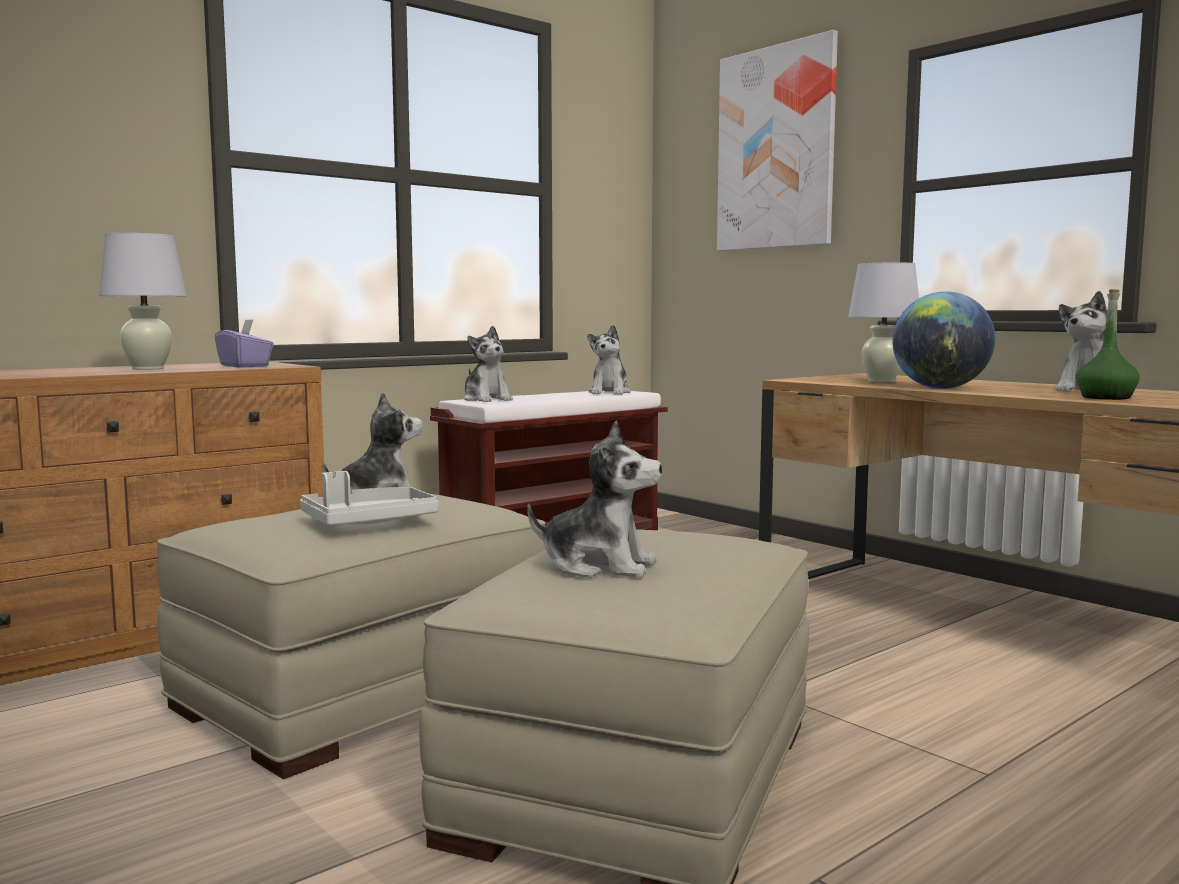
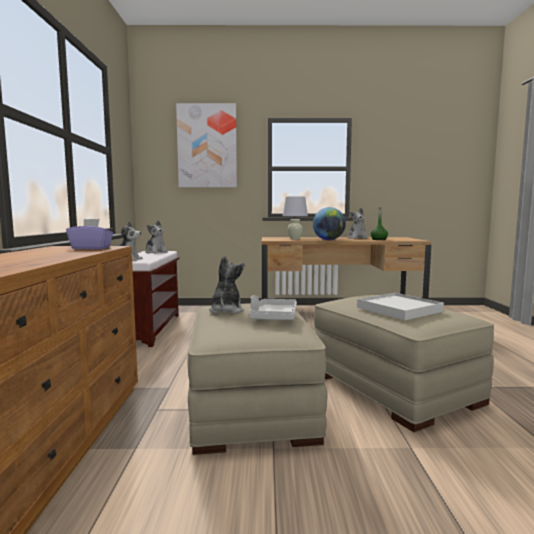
camera: 50 degrees left, 0 degrees up
white table lamp [99,233,187,370] -> none
plush toy [527,420,662,578] -> white tray [357,293,444,320]

